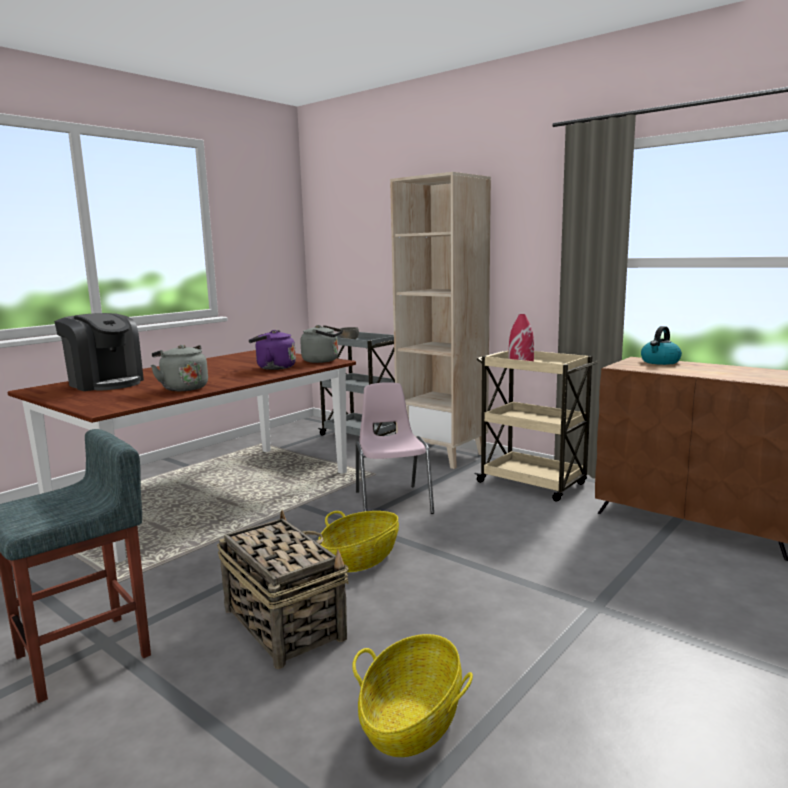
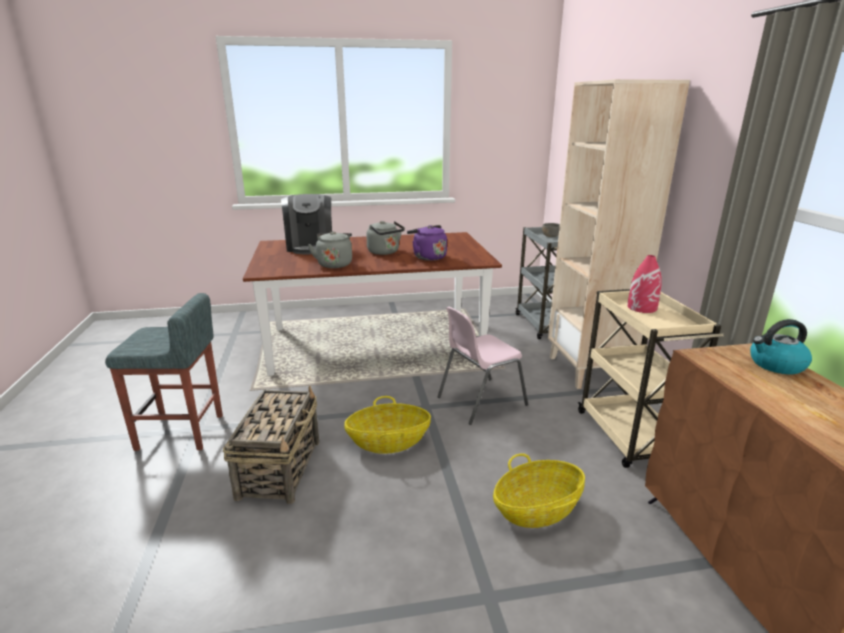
camera: 40 degrees right, 10 degrees up
grey kettle [300,325,343,363] -> grey kettle moved to [366,221,405,255]
basket [352,634,473,757] -> basket moved to [493,453,585,528]
pink chair [356,382,434,514] -> pink chair turned 150 degrees counterclockwise [438,307,528,425]

